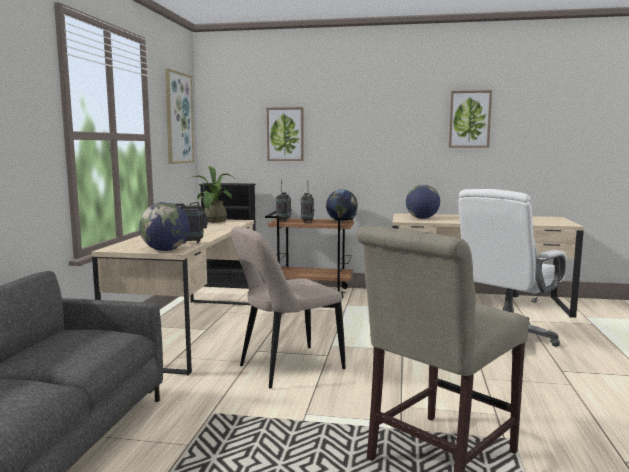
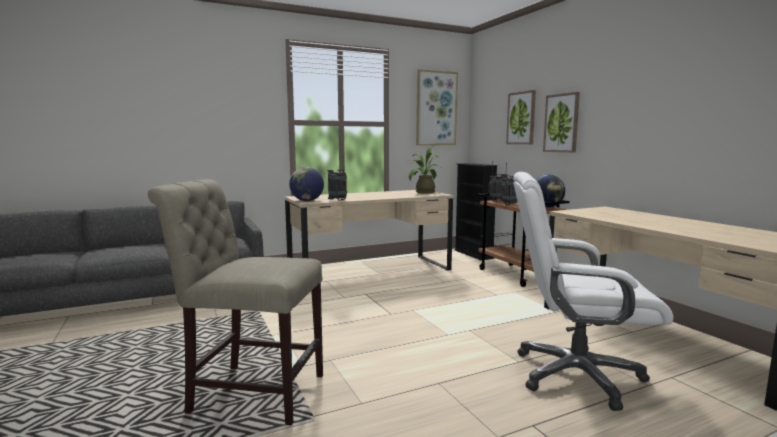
camera: 55 degrees right, 0 degrees up
beige chair [231,226,345,389] -> none
globe [406,185,440,219] -> none
picture [449,90,492,148] -> picture moved to [543,92,580,152]

